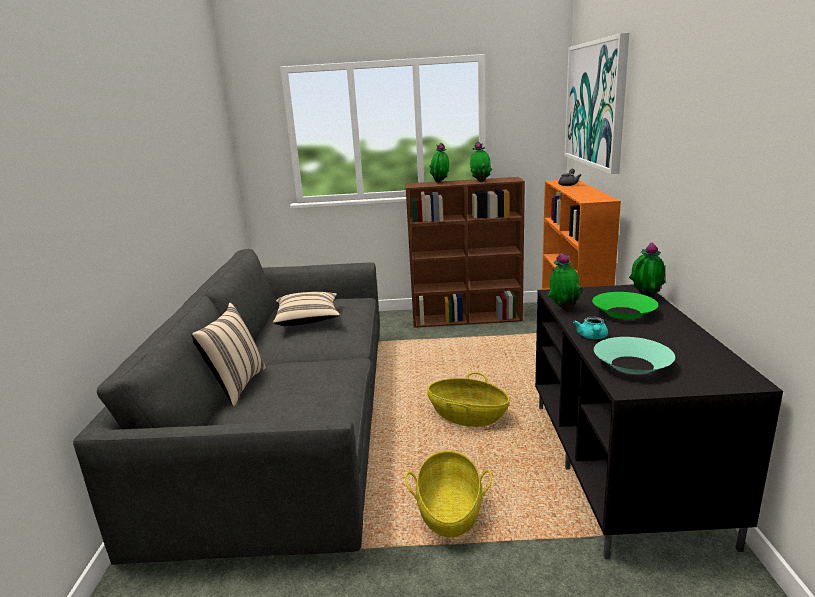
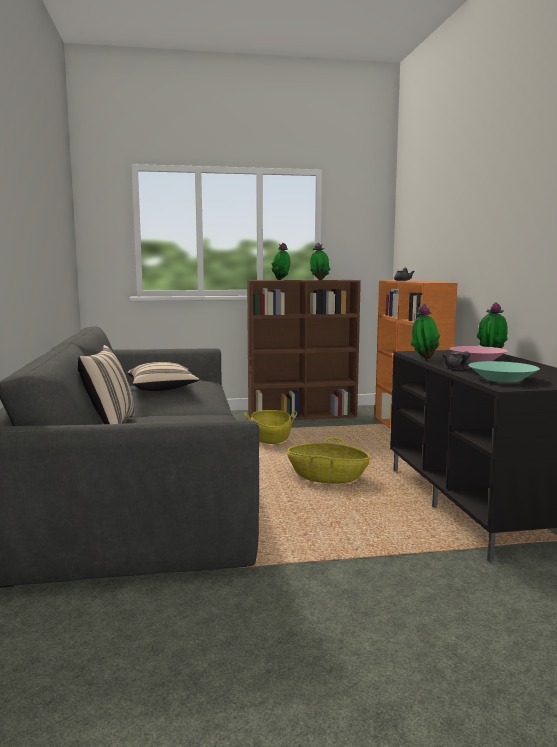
camera: 10 degrees left, 10 degrees down
basket [405,450,492,537] -> basket moved to [244,410,297,444]
picture [564,33,629,174] -> none
turquoise teapot [573,317,608,339] -> grey teapot [442,351,472,369]
green bowl [592,292,658,319] -> pink bowl [450,346,508,362]

